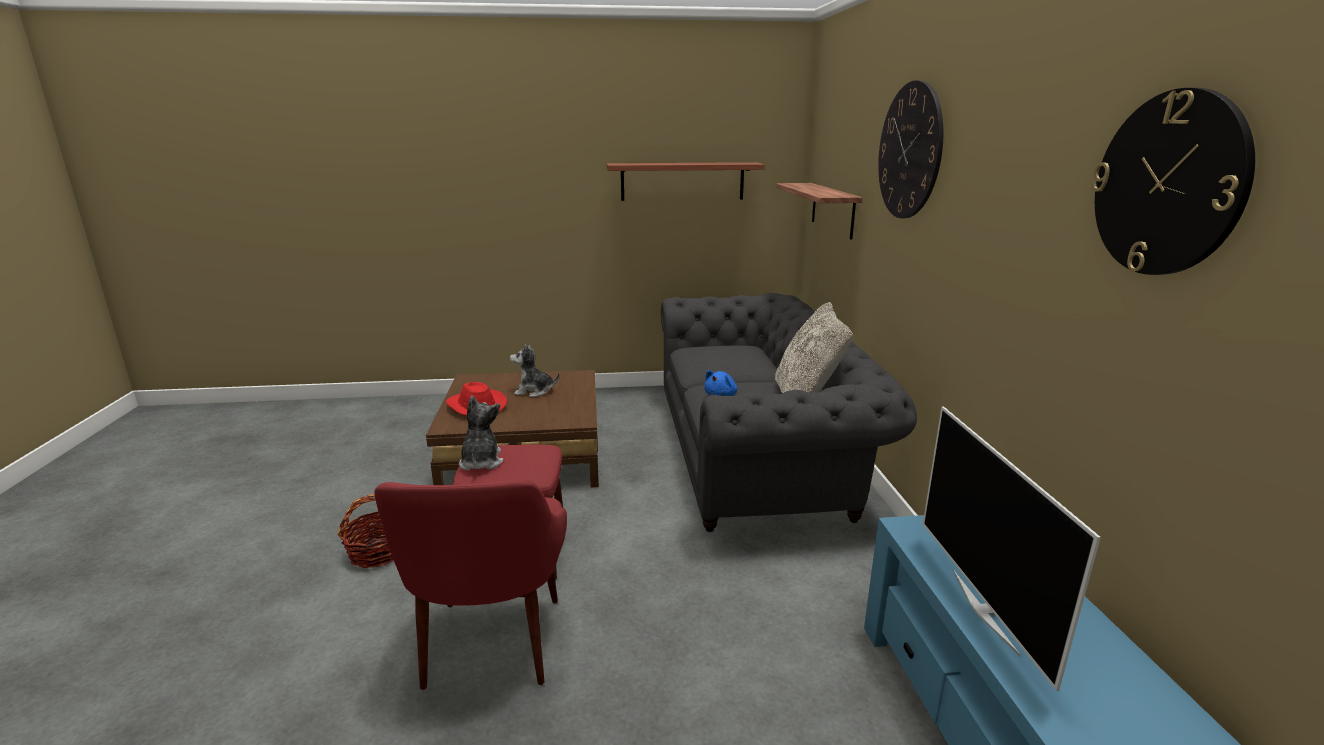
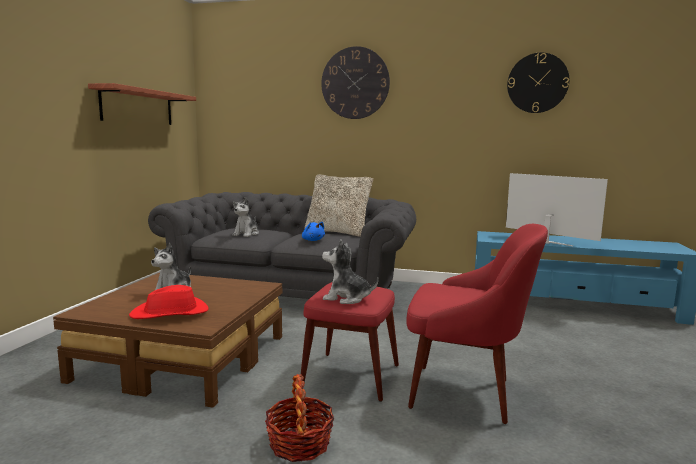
camera: 70 degrees left, 10 degrees down
shelf [776,183,863,239] -> none
television [923,406,1101,691] -> television turned 150 degrees counterclockwise [506,173,608,246]
none -> plush toy [232,197,259,237]

